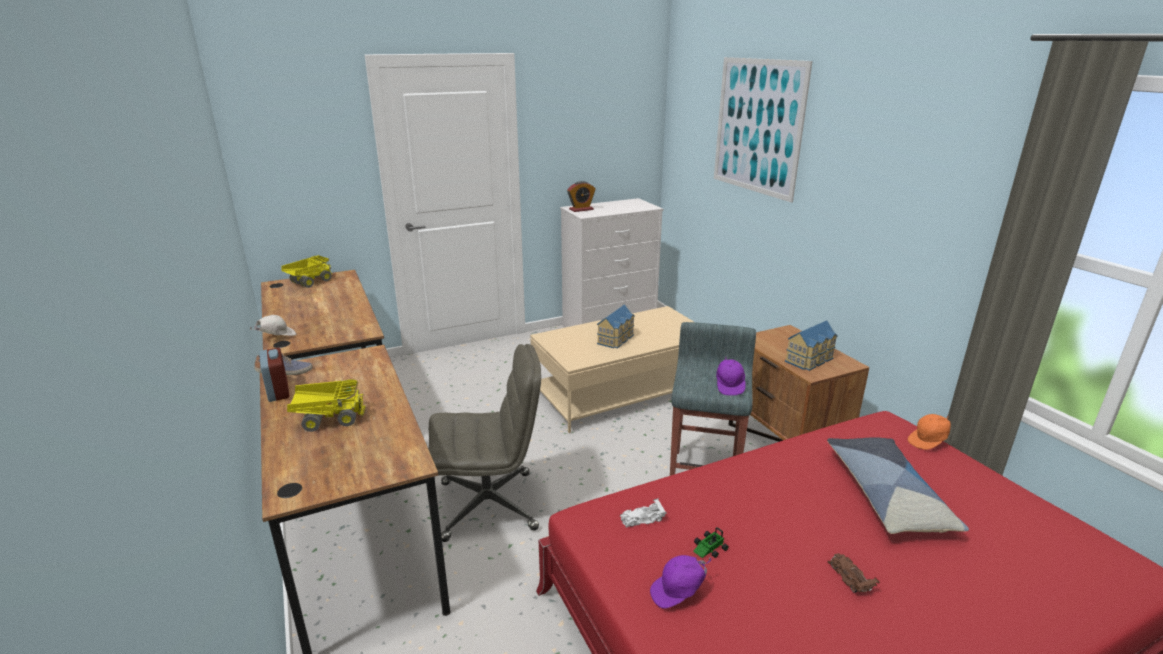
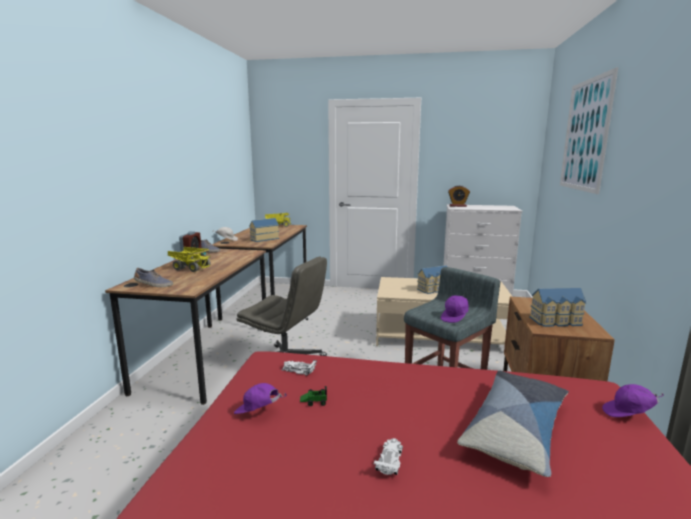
camera: 35 degrees right, 10 degrees down
brown toy car [827,553,880,593] -> white toy car [374,438,403,475]
orange cap [908,414,951,450] -> purple cap [602,384,664,417]
none -> shoe [134,268,173,287]
none -> toy house [249,218,279,242]

